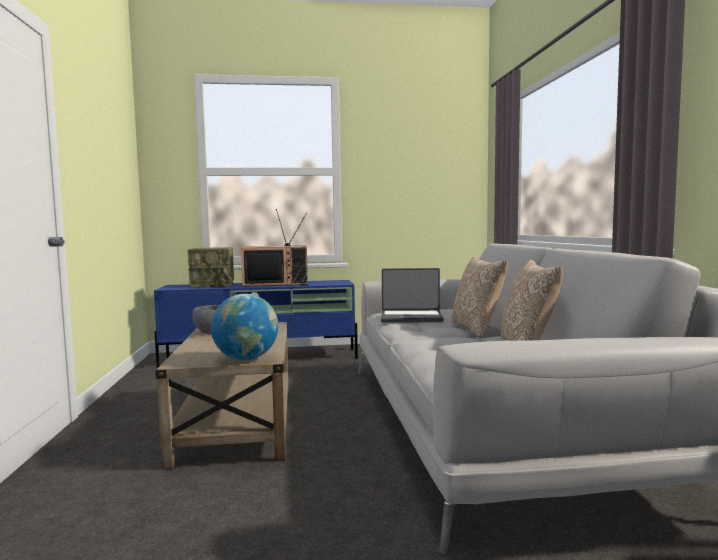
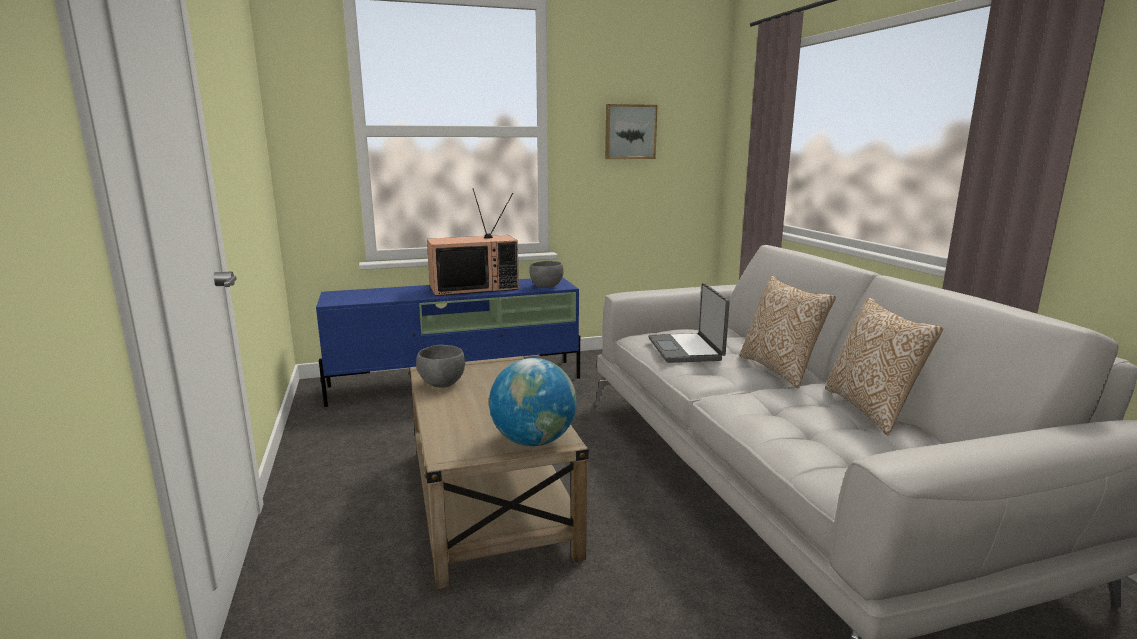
camera: 10 degrees left, 10 degrees up
radio [188,247,234,288] -> none
laptop [381,268,444,322] -> laptop turned 90 degrees clockwise [648,283,730,363]
none -> grey bowl [529,261,564,288]
none -> picture [605,104,658,159]

